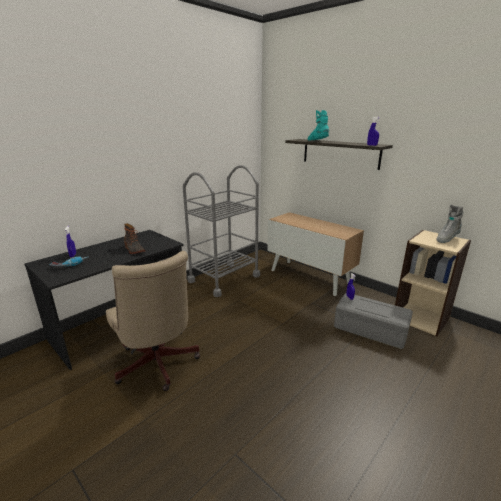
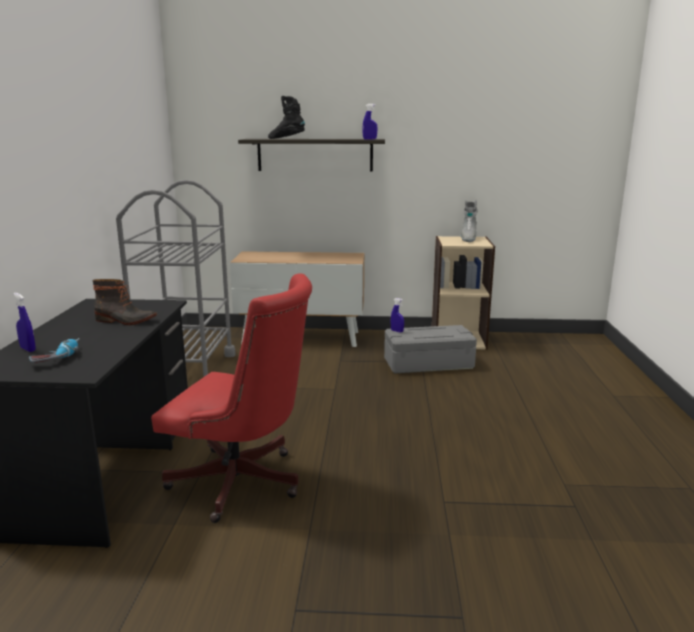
camera: 40 degrees left, 5 degrees down
beige office chair [106,251,200,391] -> red office chair [151,273,312,523]
turquoise boot [308,110,329,140] -> black boot [268,96,305,139]

